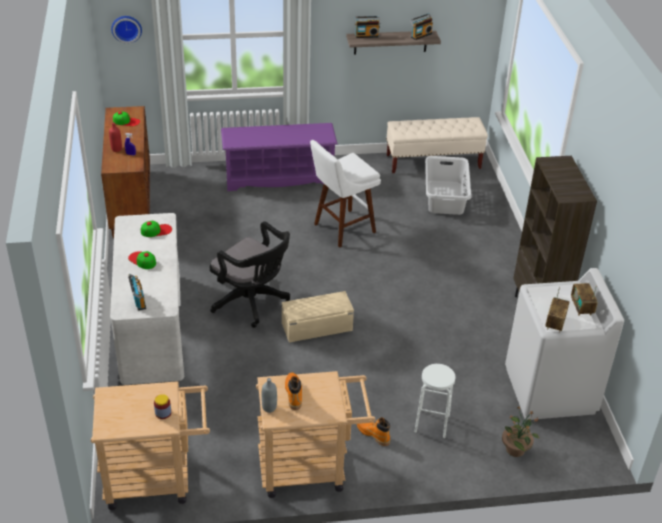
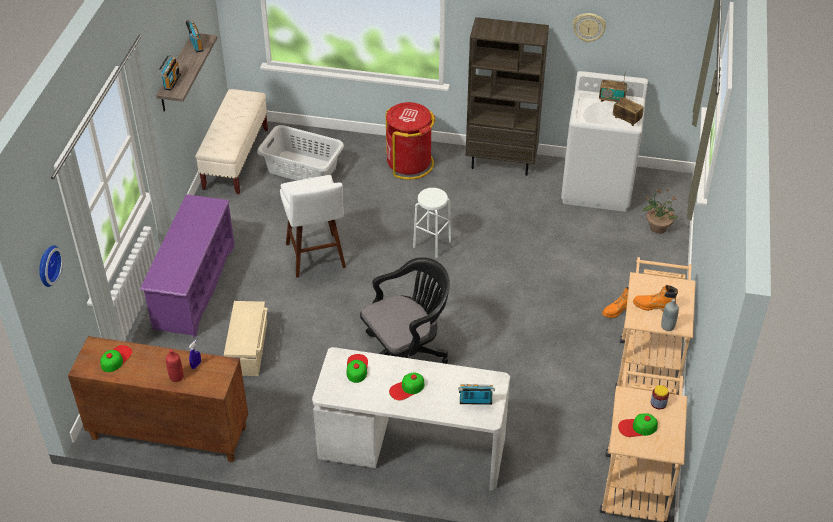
camera: 70 degrees left, 5 degrees up
beige storage box [282,291,354,342] -> beige storage box moved to [224,301,268,376]
white stool [414,364,456,438] -> white stool moved to [413,188,451,258]
none -> red trash can [386,102,435,180]
none -> wall clock [572,13,606,43]
none -> cap [618,413,658,437]

